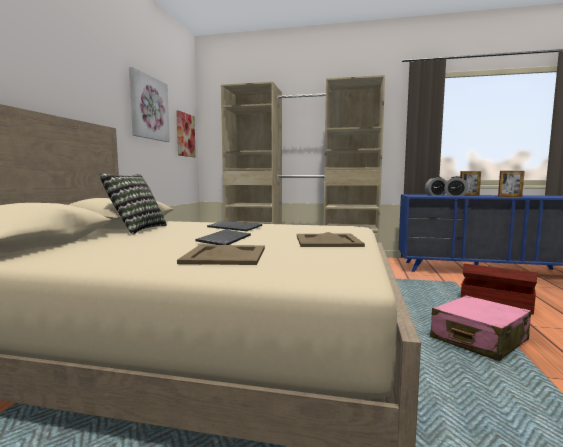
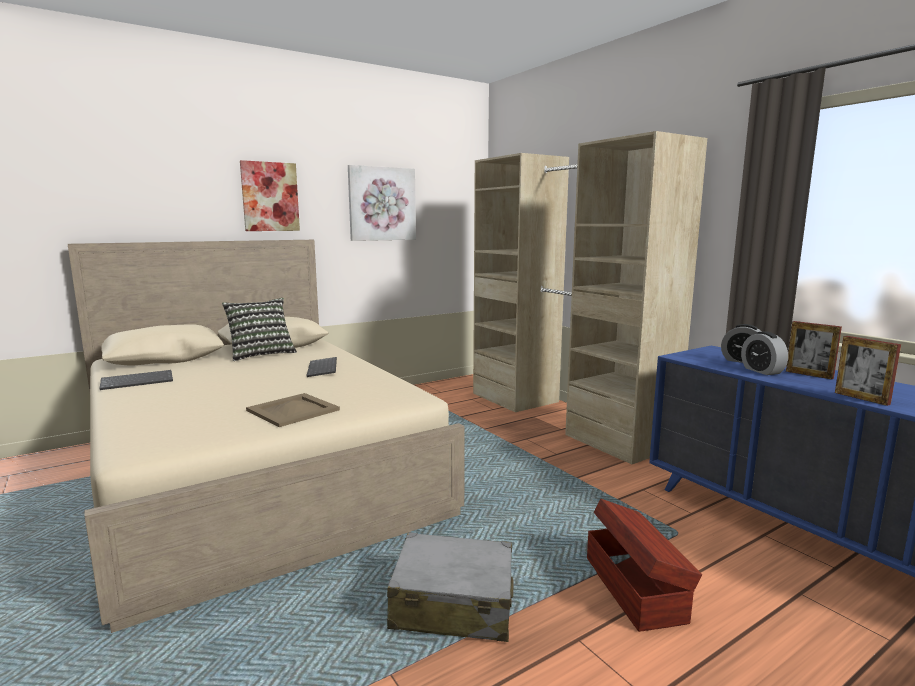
camera: 45 degrees right, 5 degrees up
picture [176,110,196,157] -> picture moved to [240,160,300,231]
beige tray [177,245,265,265] -> none
keyboard [195,230,251,245] -> keyboard moved to [99,370,173,390]
pink suitcase [430,295,531,361] -> grey suitcase [387,532,513,642]

